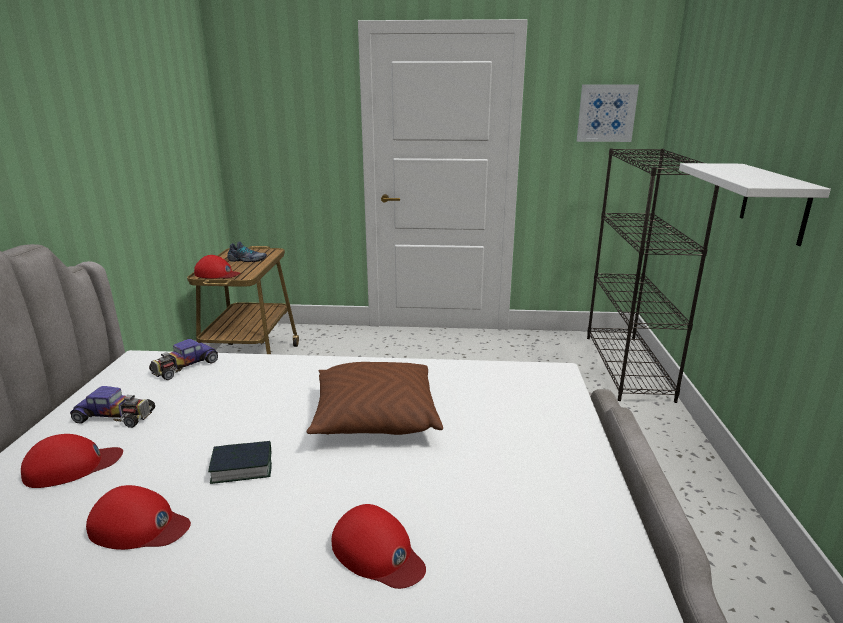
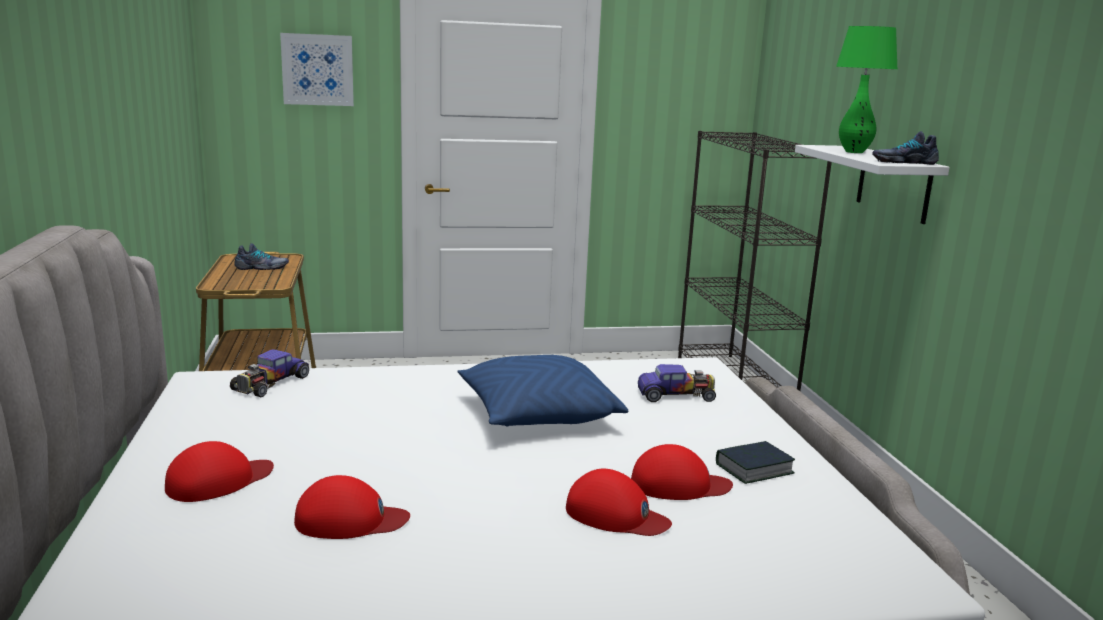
camera: 15 degrees left, 5 degrees down
toy car [70,386,155,428] -> toy car moved to [638,364,716,402]
red cap [194,255,240,279] -> red cap moved to [631,444,733,500]
book [208,441,272,484] -> book moved to [716,441,795,484]
brown pillow [307,362,443,435] -> blue pillow [457,355,628,427]
picture [577,84,639,142] -> picture moved to [280,33,354,106]
none -> green table lamp [836,26,897,153]
none -> shoe [872,131,939,165]

